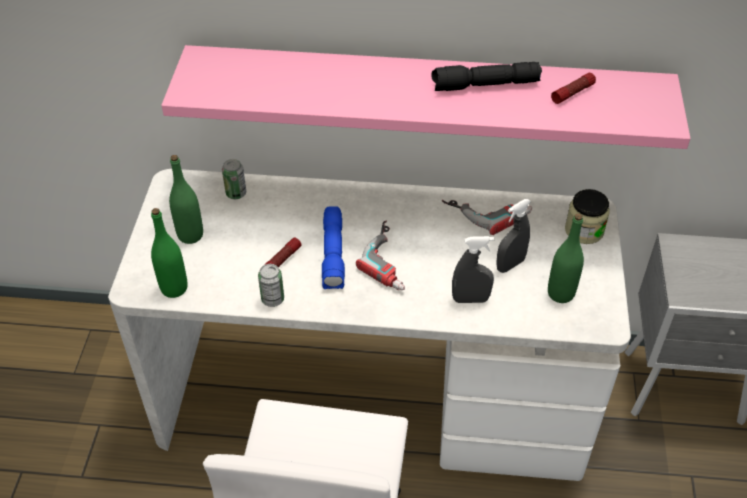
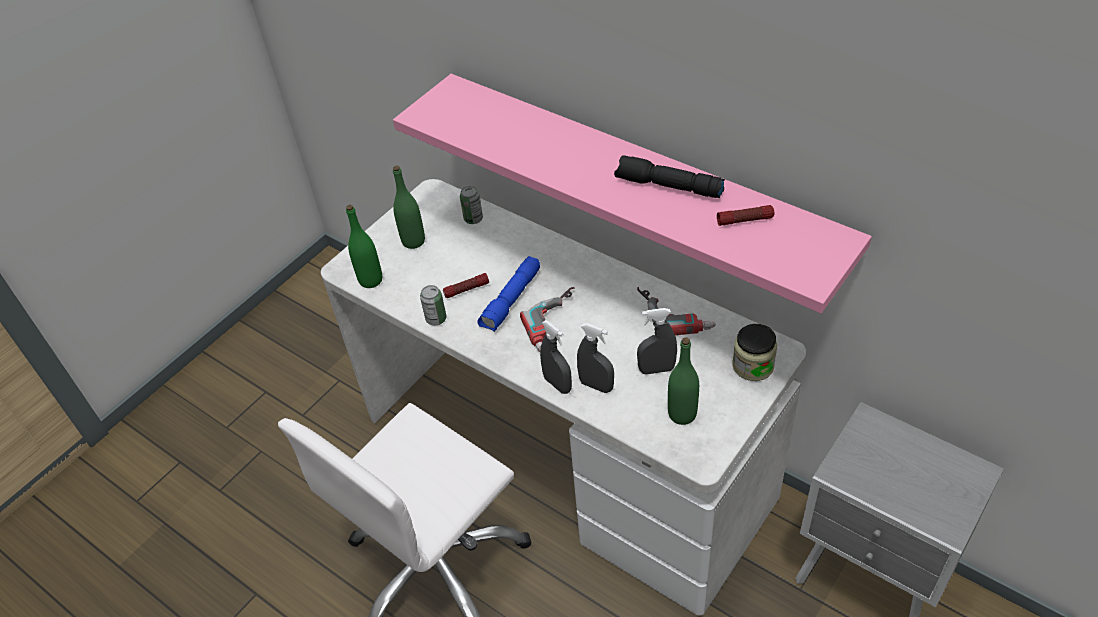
camera: 35 degrees right, 0 degrees up
none -> grey spray bottle [540,320,572,394]

